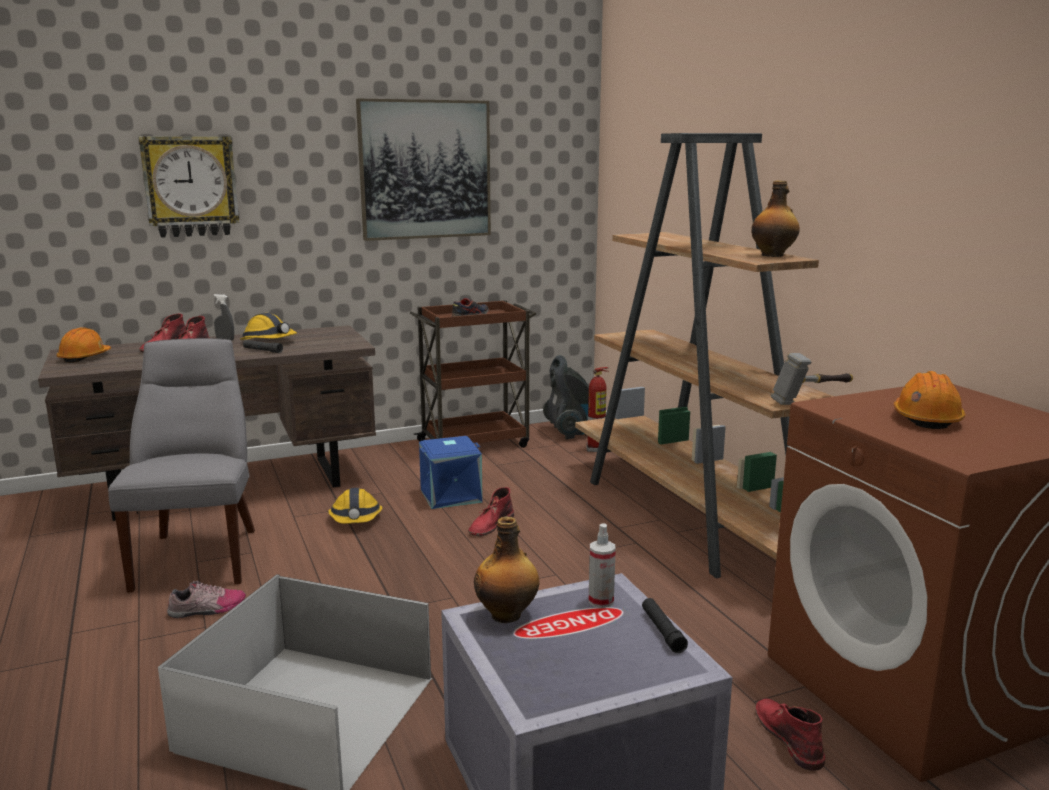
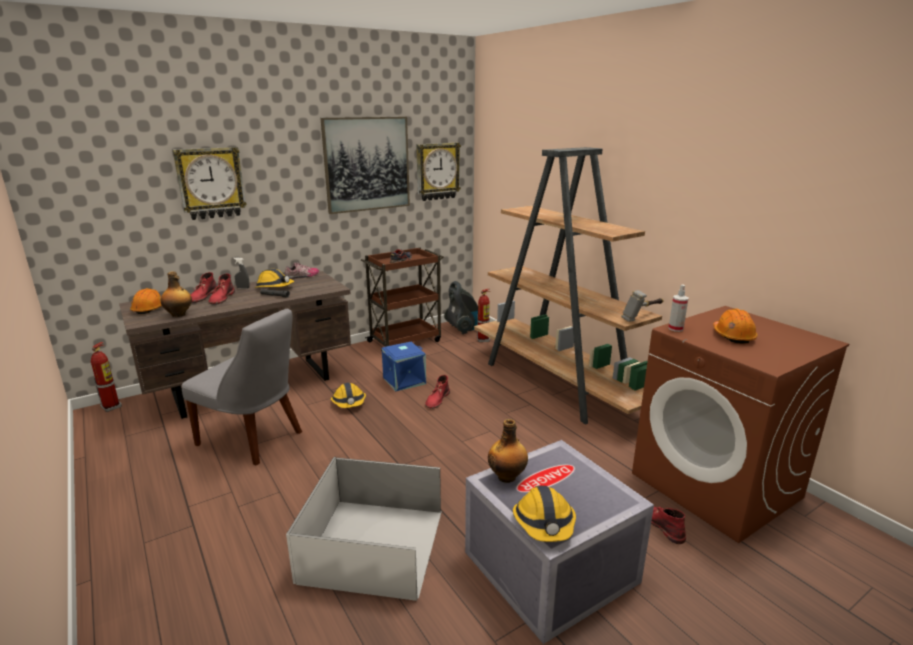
camera: 10 degrees left, 5 degrees up
grey chair [108,338,255,592] -> grey chair turned 135 degrees clockwise [181,308,302,465]
shoe [167,581,246,618] -> shoe moved to [285,263,319,279]
spray bottle [589,523,616,608] -> spray bottle moved to [668,285,689,332]
black flashlight [642,598,688,653] -> none
bottle [751,181,800,257] -> bottle moved to [161,271,192,317]
none -> fire extinguisher [91,342,122,412]
none -> wall clock [416,143,461,201]
none -> hard hat [513,486,576,542]

